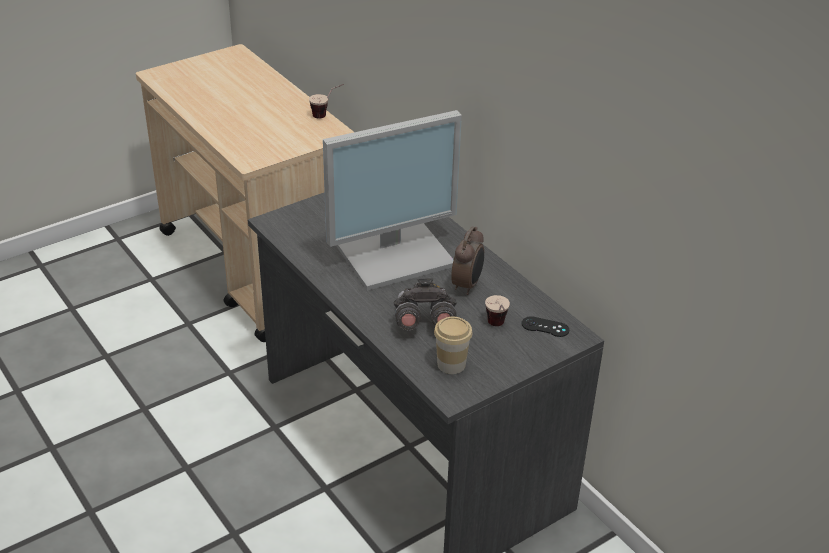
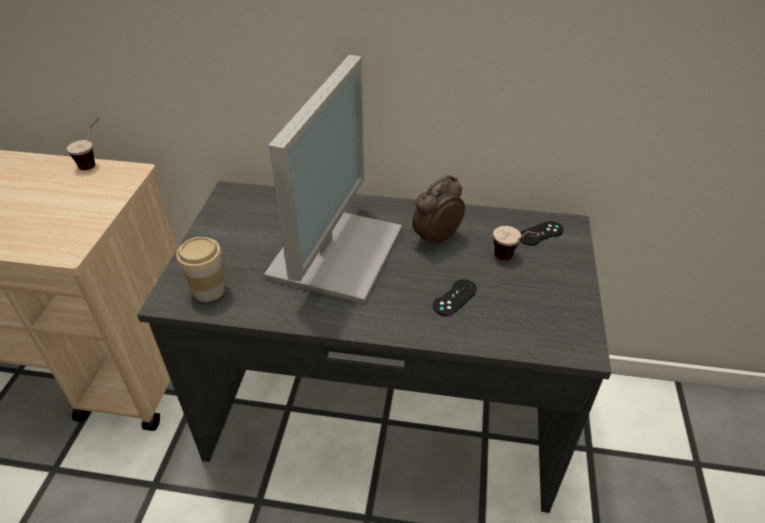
camera: 45 degrees left, 5 degrees up
grey binoculars [394,278,457,331] -> black game controller [433,279,477,316]
cup [434,317,473,374] -> cup moved to [176,237,225,302]
alarm clock [451,227,484,295] -> alarm clock turned 105 degrees counterclockwise [412,175,465,249]

